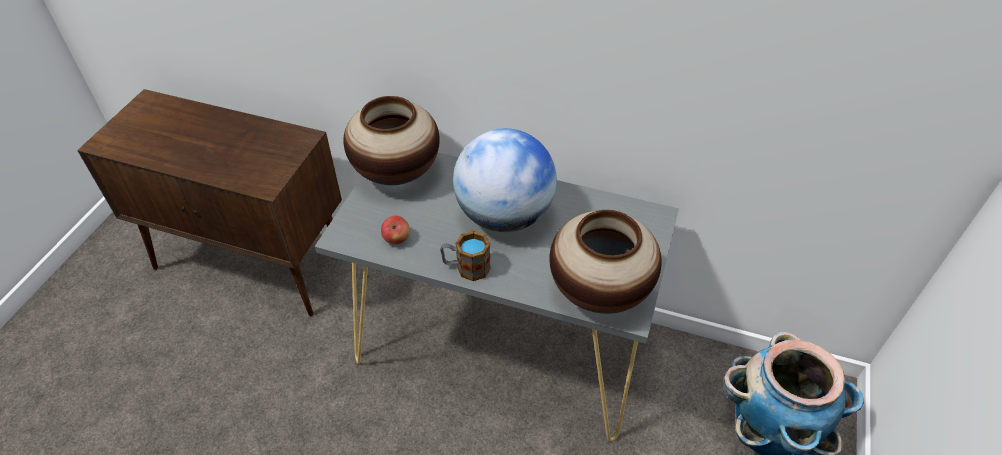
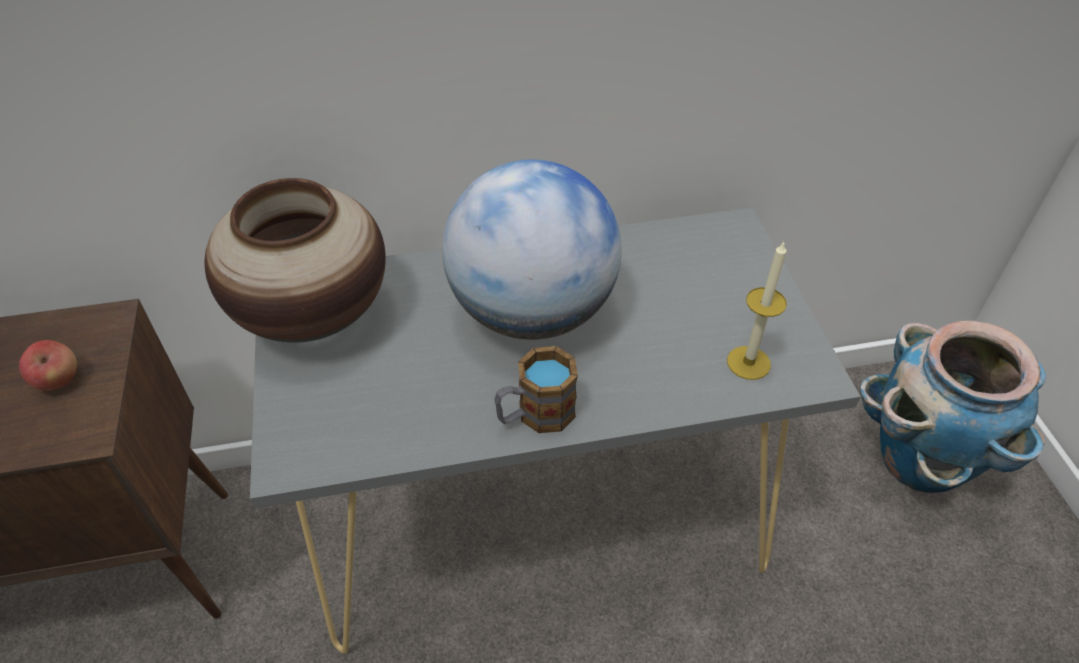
camera: 30 degrees left, 0 degrees up
apple [381,216,410,244] -> apple moved to [19,340,77,391]
vase [549,210,662,314] -> candle [727,241,787,380]

